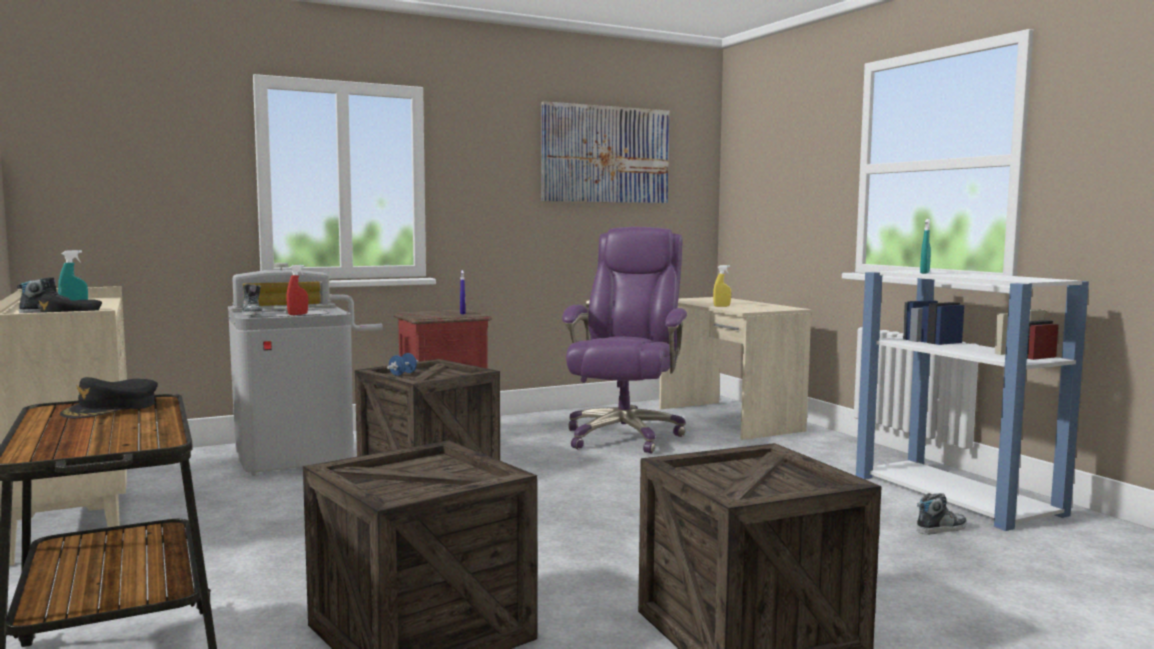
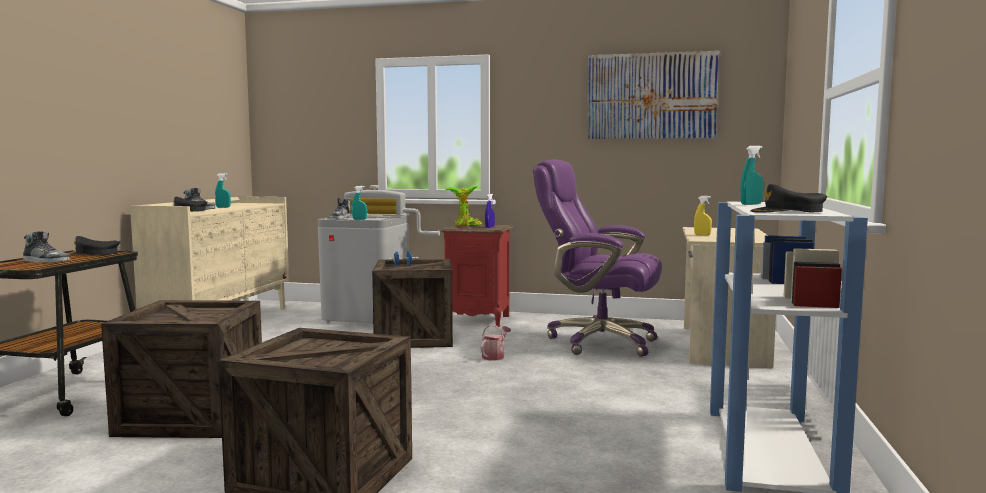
camera: 40 degrees right, 0 degrees up
red spray bottle [287,265,308,315] -> turquoise spray bottle [352,186,367,220]
purple office chair [562,227,687,453] -> purple office chair turned 120 degrees counterclockwise [533,160,662,357]
shoe [917,493,967,535] -> shoe moved to [23,231,70,263]
none -> potted plant [445,186,482,227]
none -> watering can [481,325,511,361]
none -> black cap [750,184,827,213]

